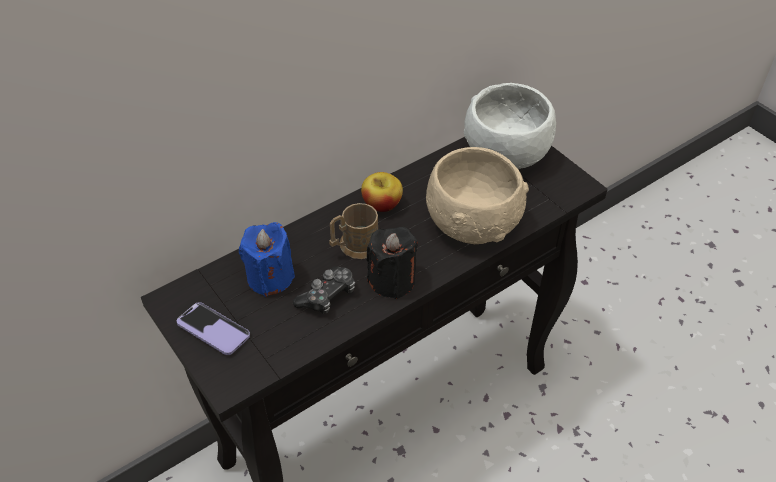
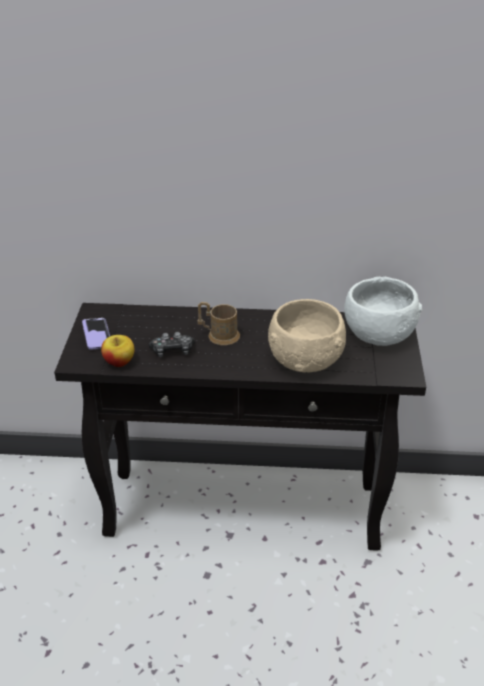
camera: 40 degrees right, 10 degrees down
blue candle [239,222,295,297] -> none
apple [361,172,403,212] -> apple moved to [101,335,134,367]
black candle [366,227,418,299] -> none

